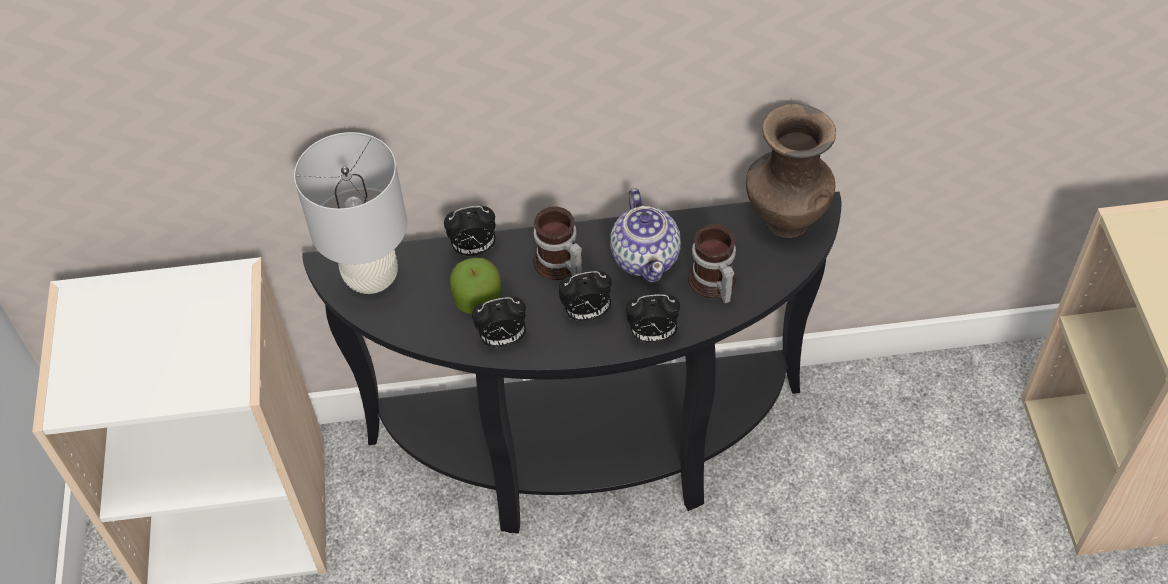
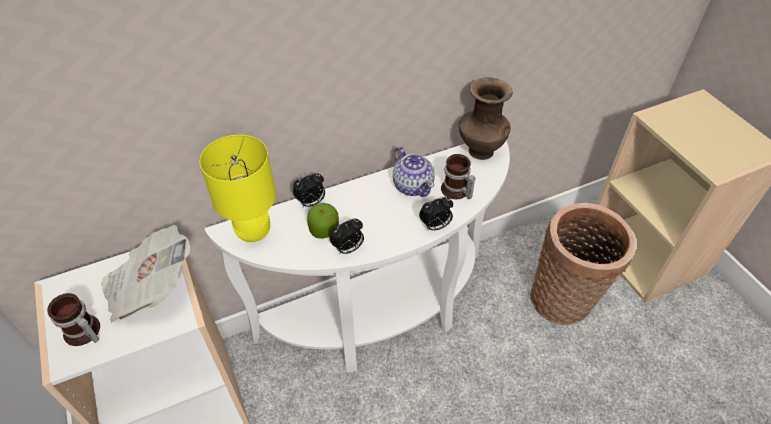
camera: 20 degrees left, 5 degrees down
grey table lamp [294,132,407,294] -> yellow table lamp [200,135,276,242]
black console table [303,192,842,533] -> white console table [205,141,510,372]
mug [533,207,582,280] -> mug moved to [47,293,100,346]
alarm clock [559,271,612,321] -> none
none -> newspaper [101,225,190,323]
none -> basket [530,203,637,325]

